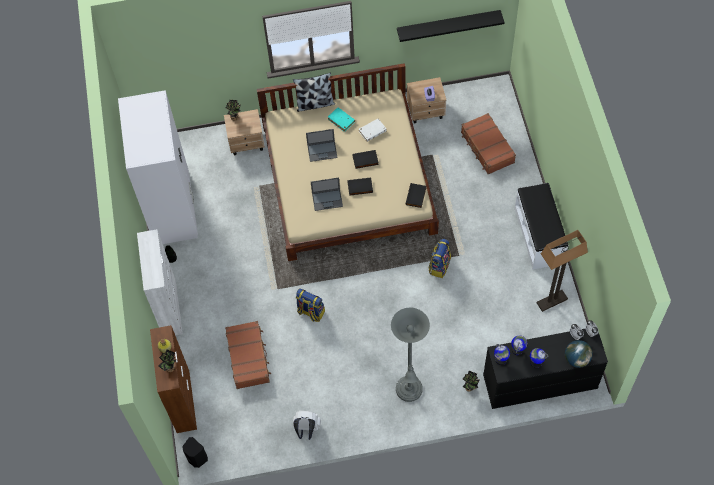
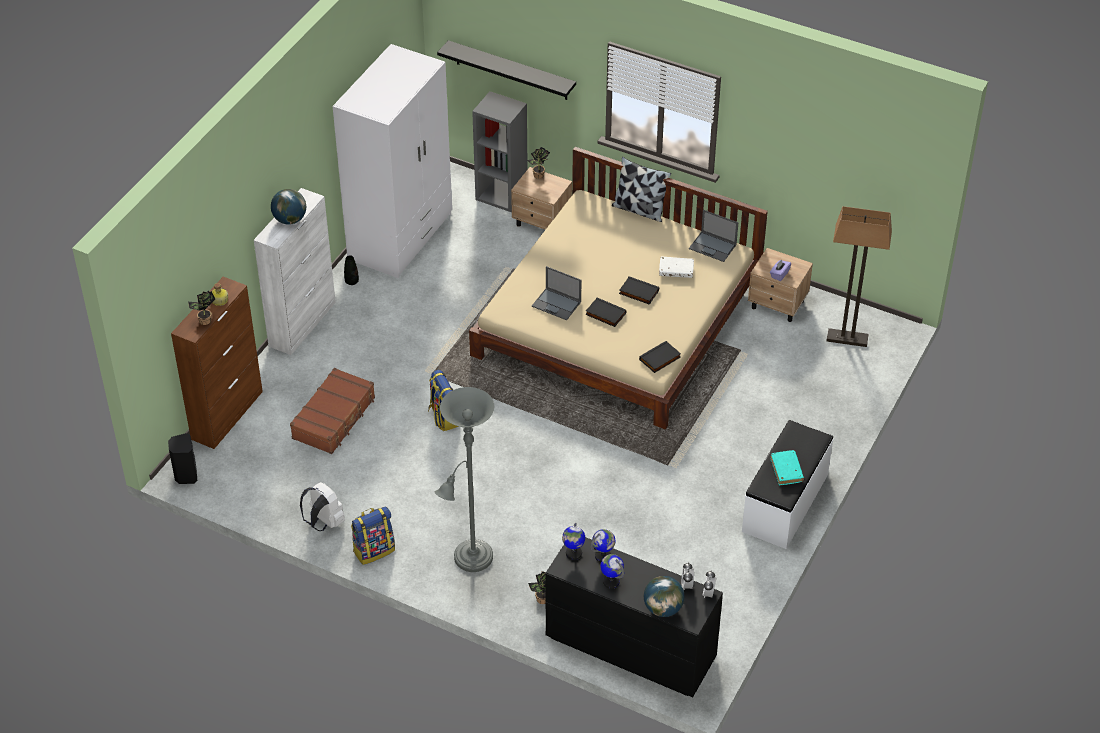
camera: 35 degrees right, 15 degrees down
laptop [306,129,338,162] -> laptop moved to [689,210,739,262]
turquoise book [328,107,355,132] -> turquoise book moved to [770,450,804,485]
black shelf [397,10,505,42] -> black shelf moved to [437,40,576,100]
backpack [428,239,451,278] -> backpack moved to [351,506,395,565]
brown suitcase [461,113,516,174] -> none
floor lamp [537,230,588,312] -> floor lamp moved to [827,206,892,347]
none -> globe [271,189,306,225]
none -> grey bookcase [472,91,528,212]

